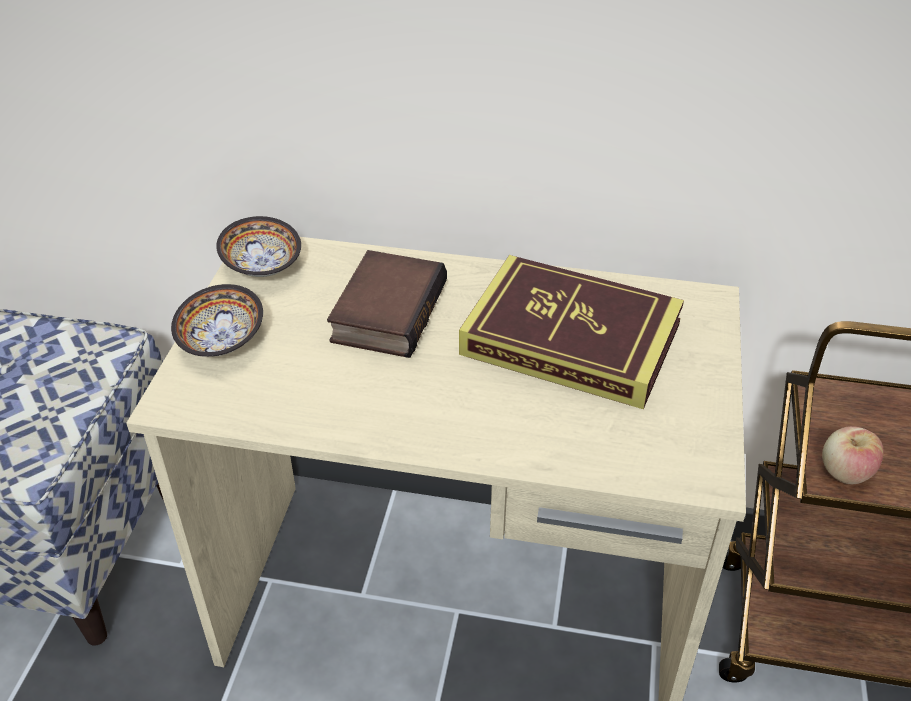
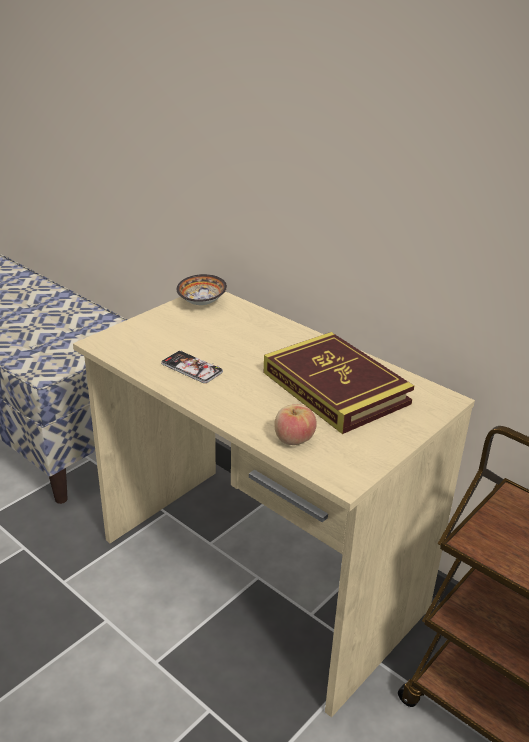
camera: 30 degrees right, 10 degrees down
bowl [171,284,263,357] -> none
book [327,250,447,358] -> none
apple [822,426,884,484] -> apple moved to [274,404,317,445]
none -> phone [161,351,223,383]

